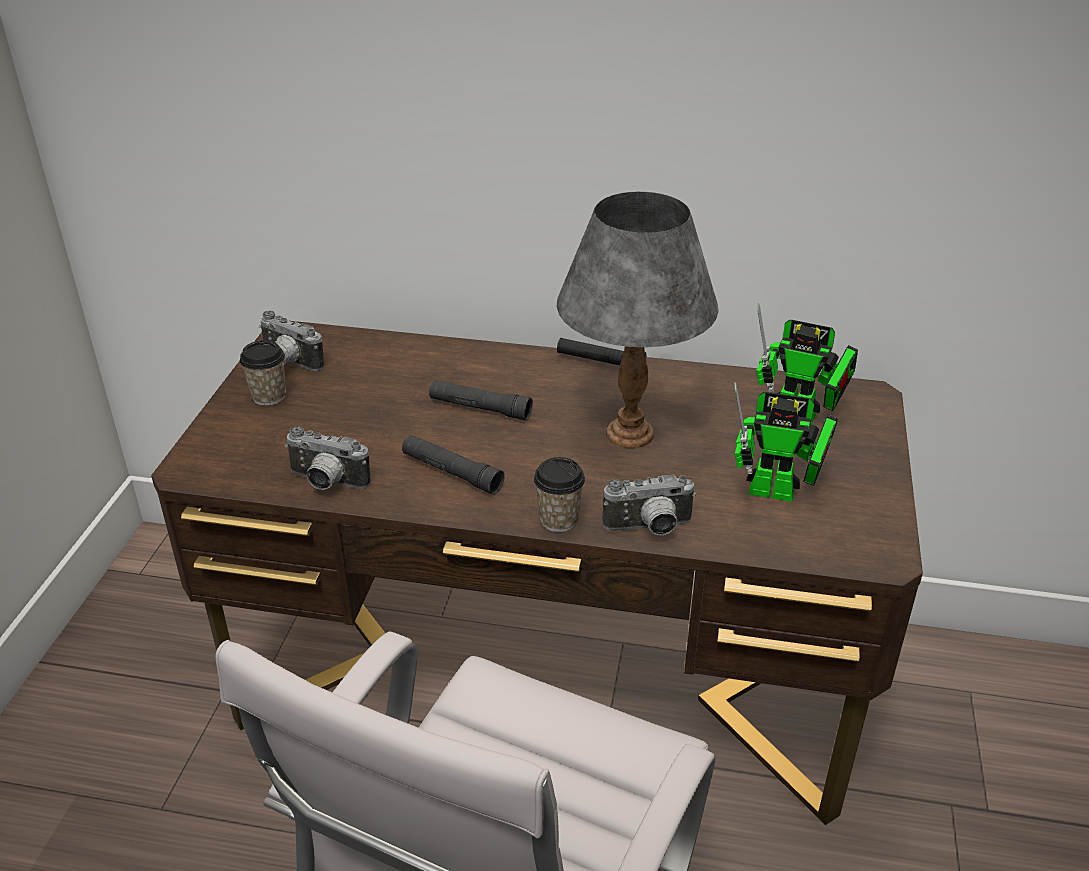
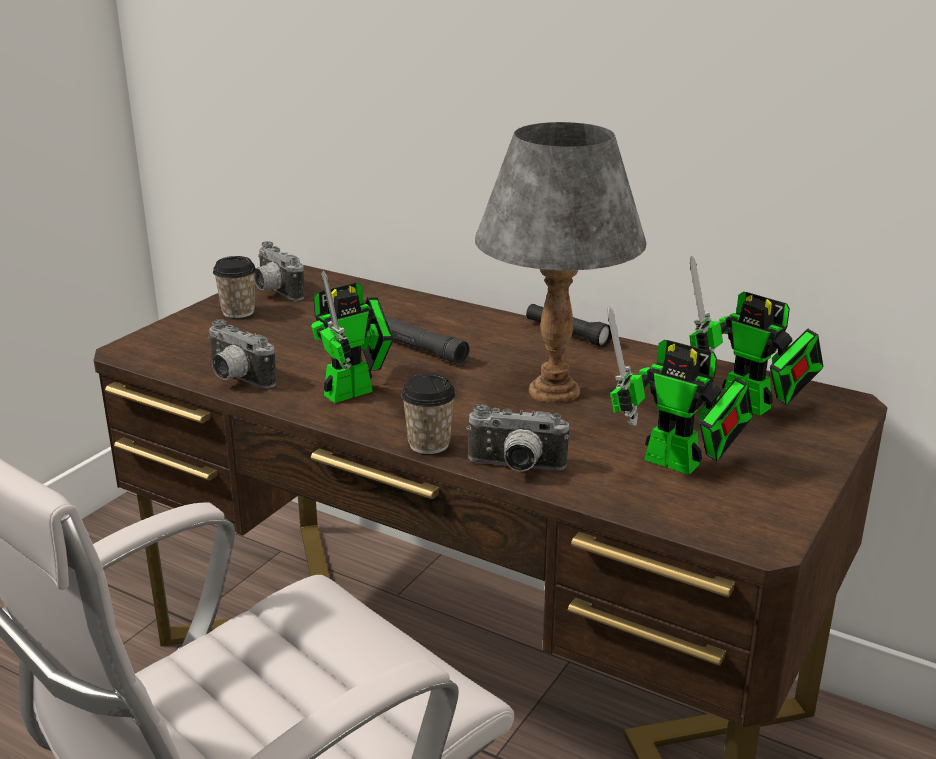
camera: 20 degrees right, 10 degrees down
black flashlight [402,435,505,494] -> toy robot [311,271,394,403]

